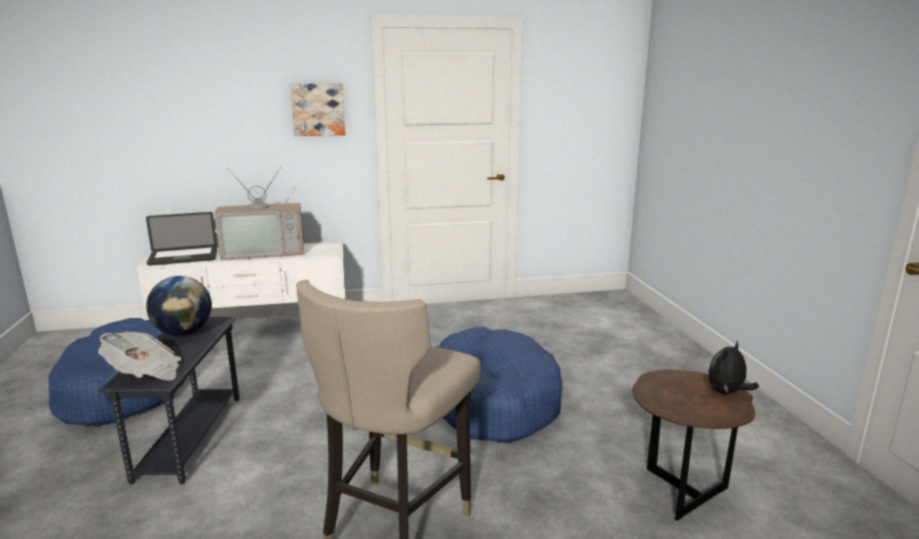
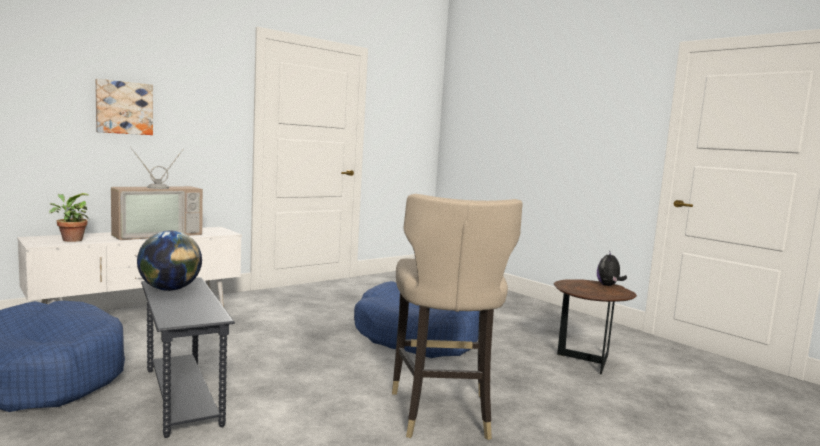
camera: 30 degrees left, 10 degrees down
newspaper [98,332,181,381] -> none
laptop [146,212,217,266] -> potted plant [49,193,90,242]
picture [290,83,345,136] -> picture moved to [95,79,153,135]

